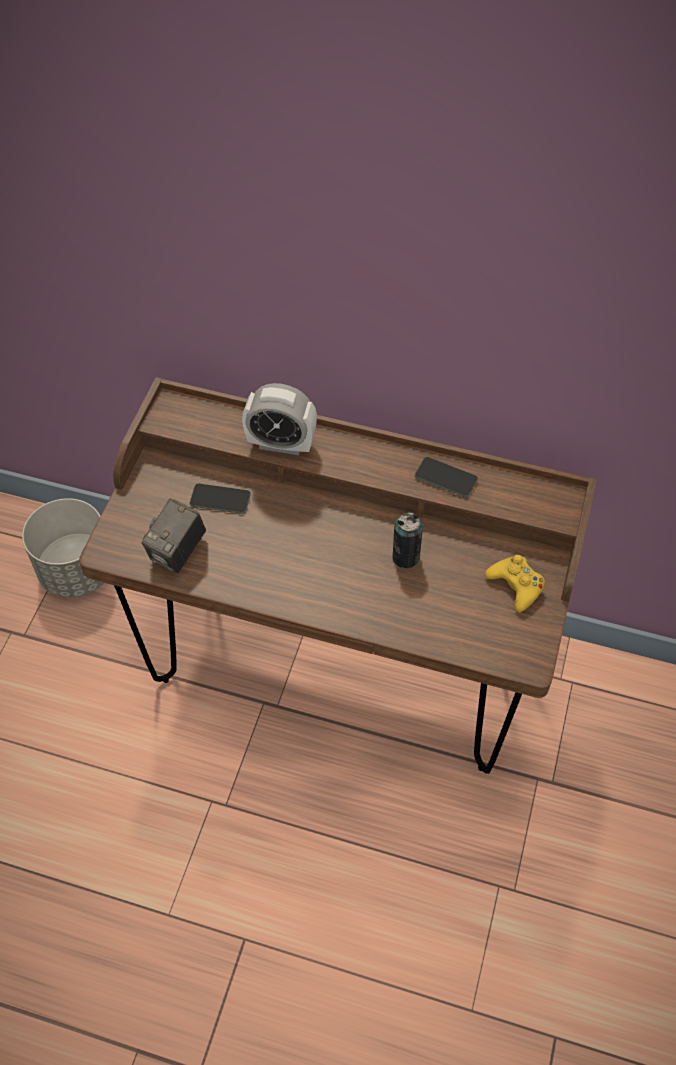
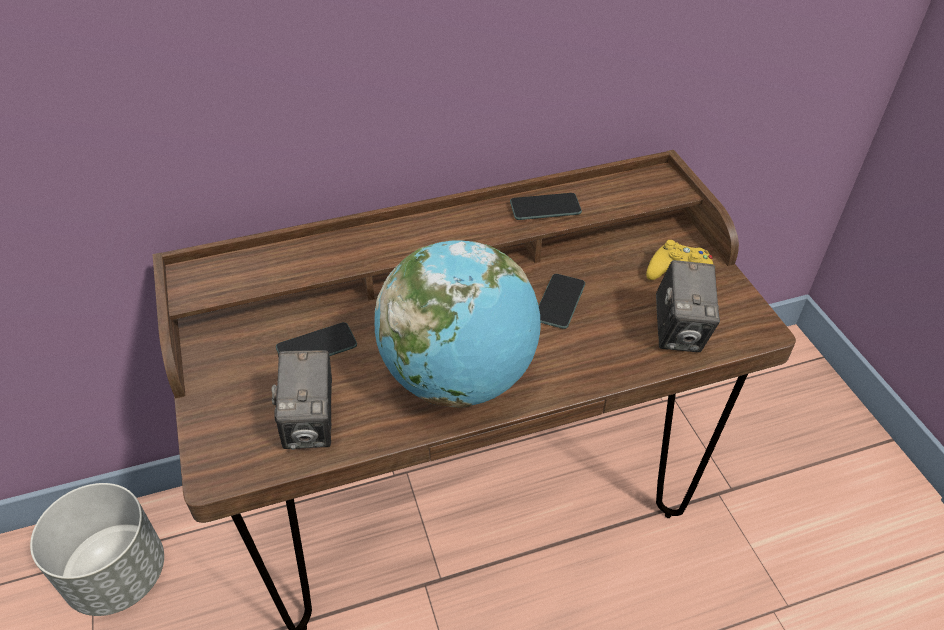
camera: 35 degrees left, 10 degrees down
alarm clock [242,383,317,455] -> none
can [392,513,423,568] -> phone [539,274,585,329]
none -> globe [374,240,541,408]
none -> camera [656,260,720,352]

